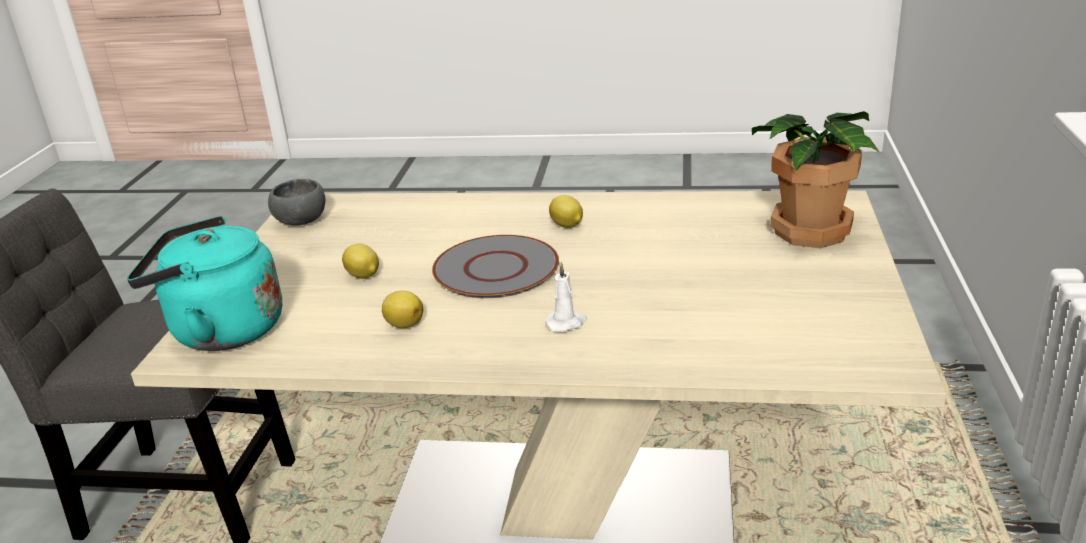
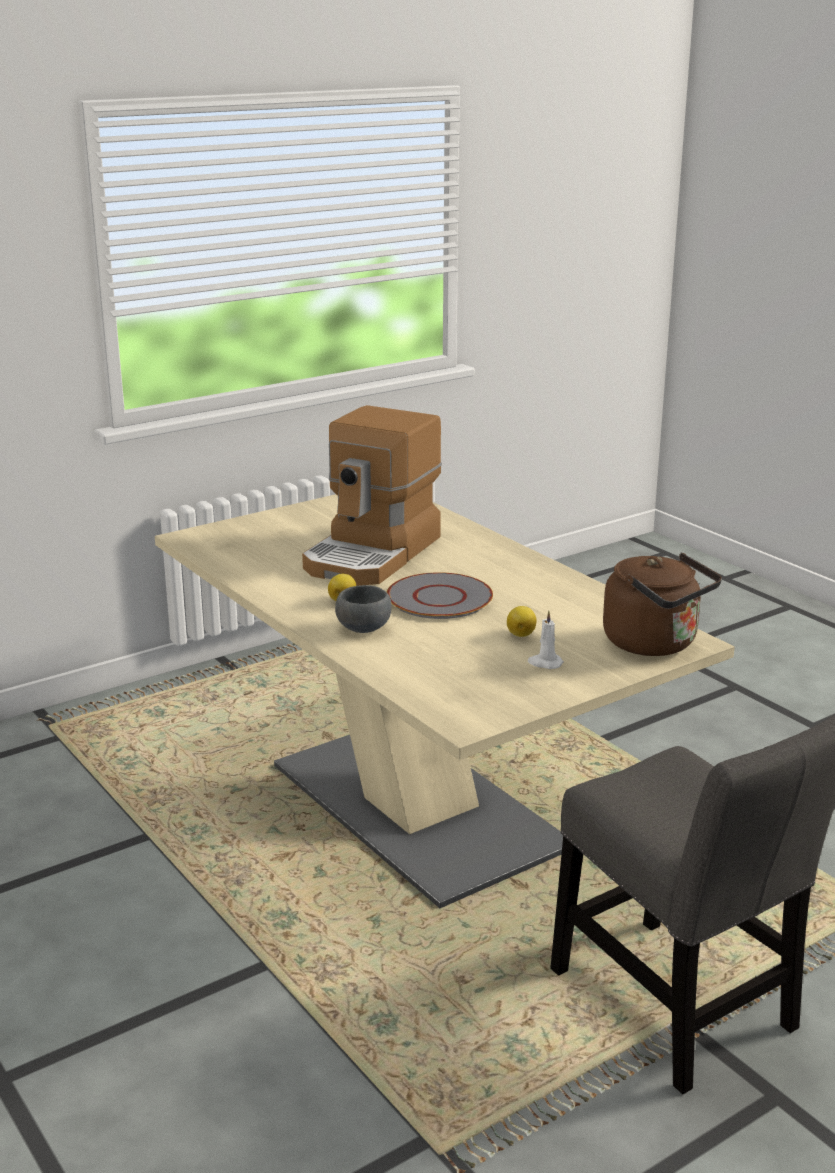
camera: 135 degrees left, 5 degrees down
turquoise kettle [127,216,282,351] -> brown kettle [603,553,722,656]
grey bowl [268,179,325,226] -> grey bowl moved to [335,585,392,633]
lemon [382,291,423,328] -> none
white candle [545,262,587,332] -> white candle moved to [528,610,564,669]
potted plant [752,111,879,248] -> none
none -> coffee machine [302,405,442,586]

